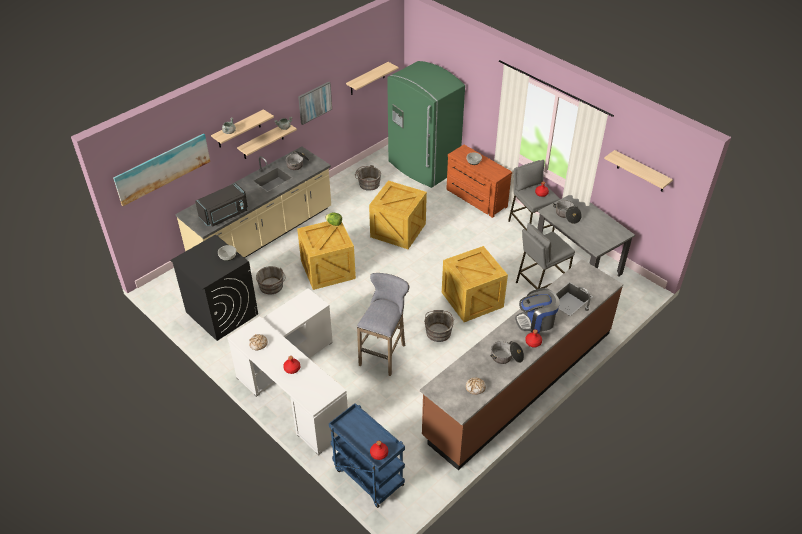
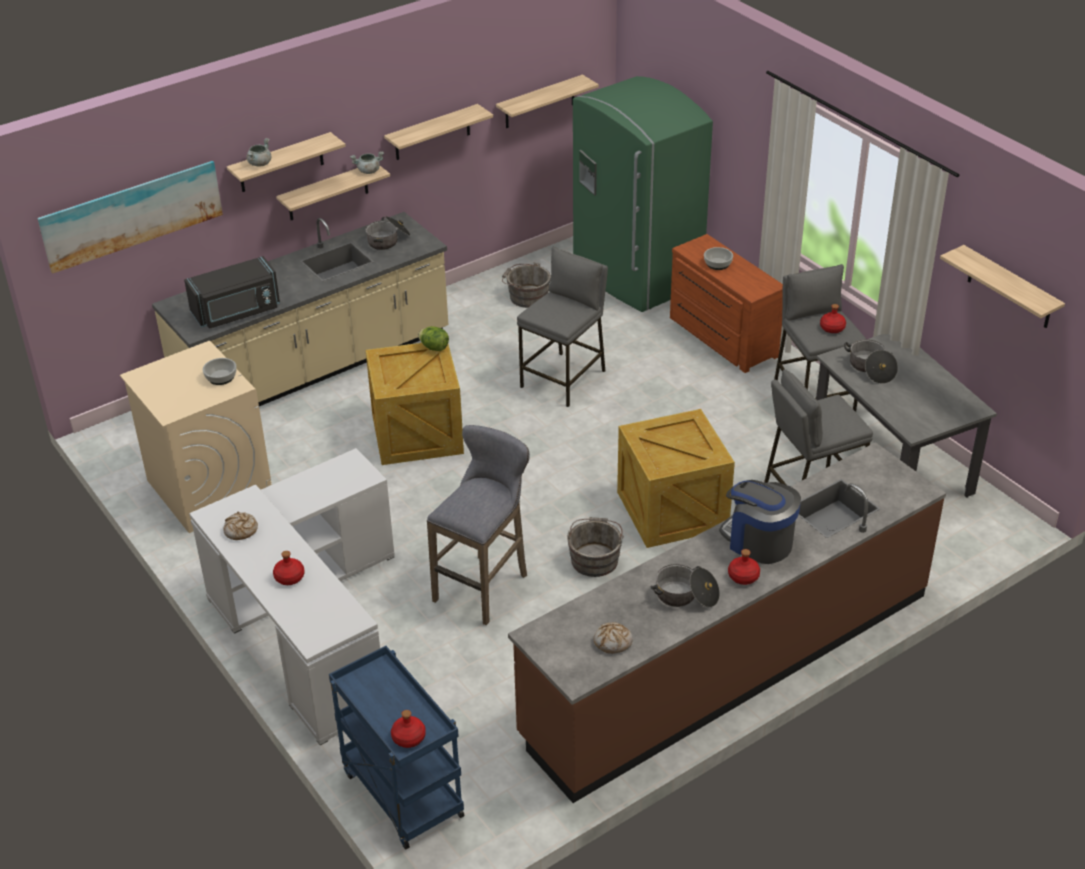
camera: 10 degrees right, 5 degrees down
black washing machine [170,235,258,341] -> beige washing machine [120,341,272,533]
grey bucket [256,266,286,294] -> none
picture [298,82,332,125] -> shelf [384,104,493,160]
crate [369,181,427,249] -> grey stool [517,247,608,407]
coffee machine [515,288,559,333] -> coffee machine turned 45 degrees clockwise [719,480,801,564]

